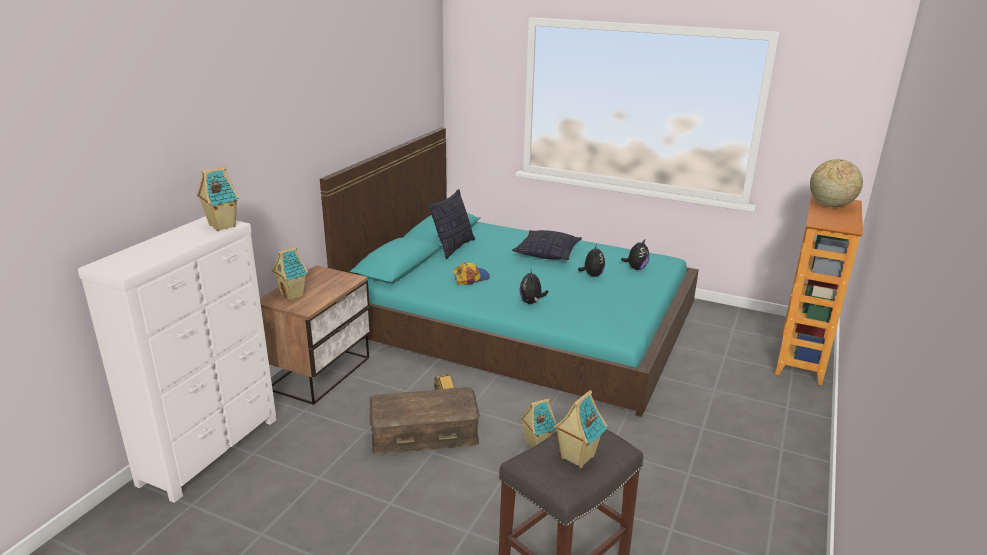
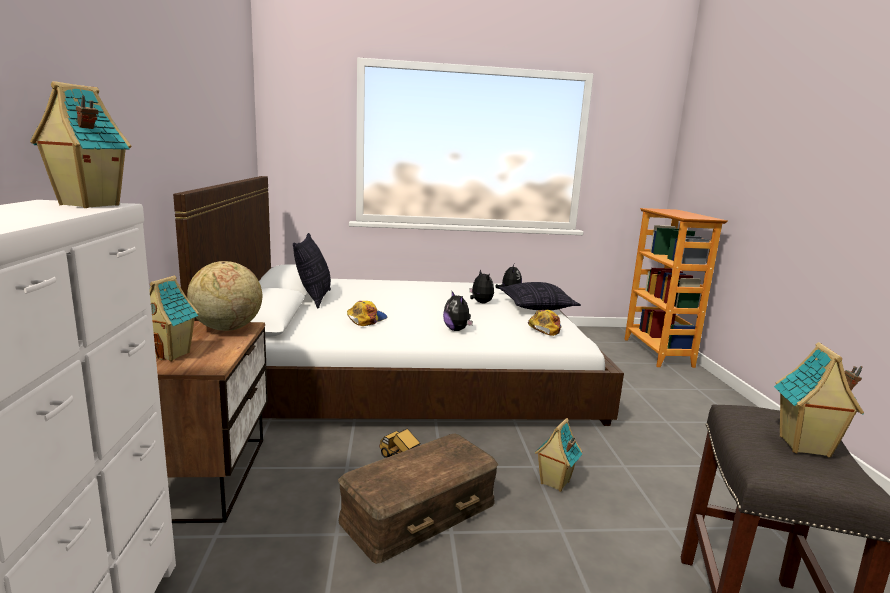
camera: 30 degrees left, 10 degrees down
turquoise bed [320,127,699,417] -> white bed [173,176,624,426]
pillow [512,230,582,260] -> pillow moved to [499,282,581,310]
globe [810,159,863,207] -> globe moved to [187,261,262,331]
none -> cap [528,310,562,336]

